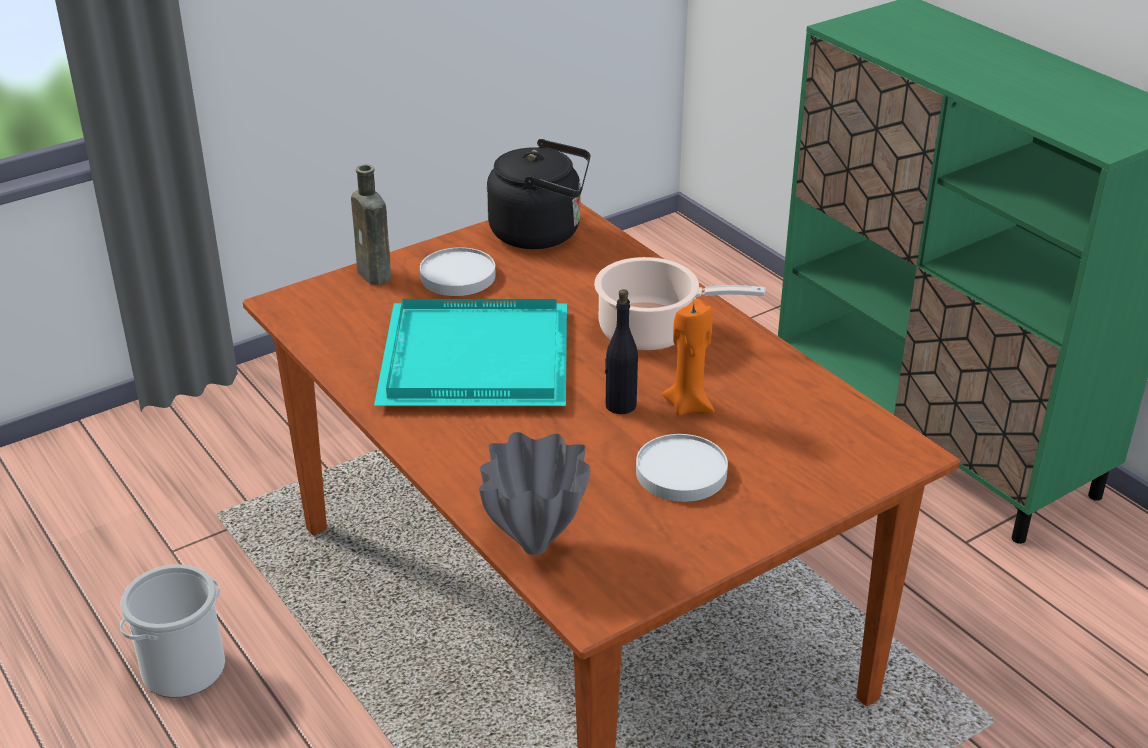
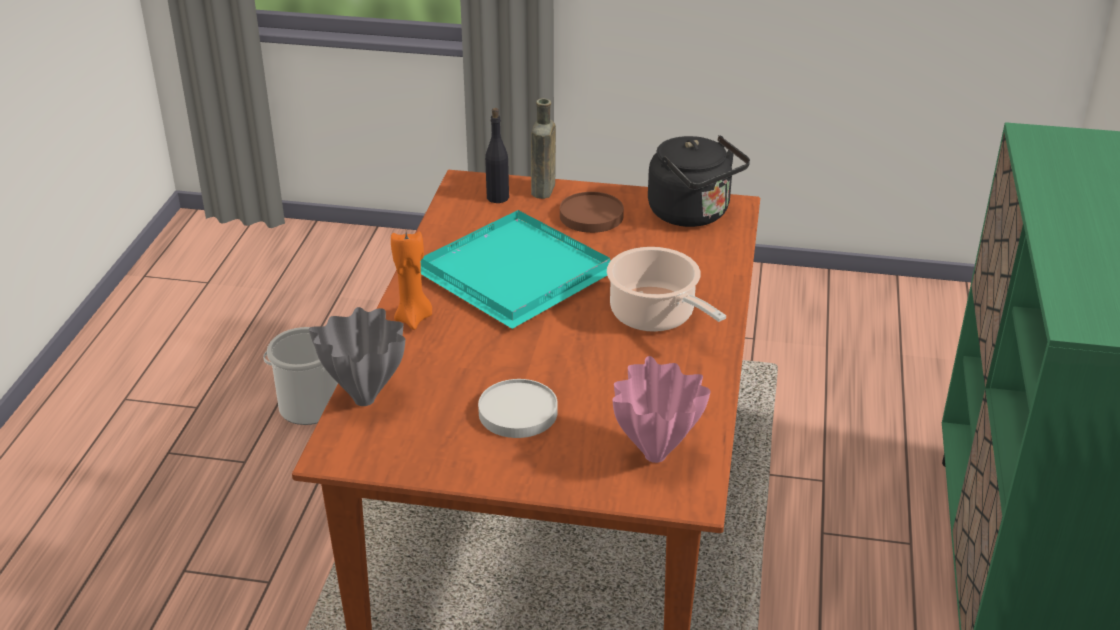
camera: 45 degrees right, 0 degrees up
white plate [420,247,496,296] -> brown plate [560,192,624,233]
black bottle [605,289,638,414] -> black bottle moved to [485,108,509,203]
orange candle [662,299,715,416] -> orange candle moved to [391,232,432,330]
none -> pink vase [612,356,711,463]

